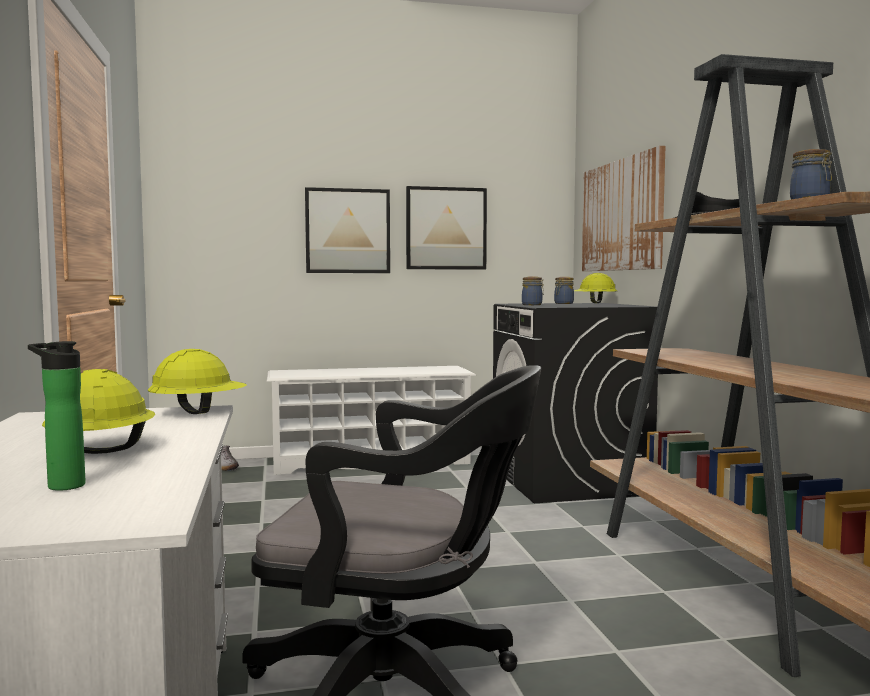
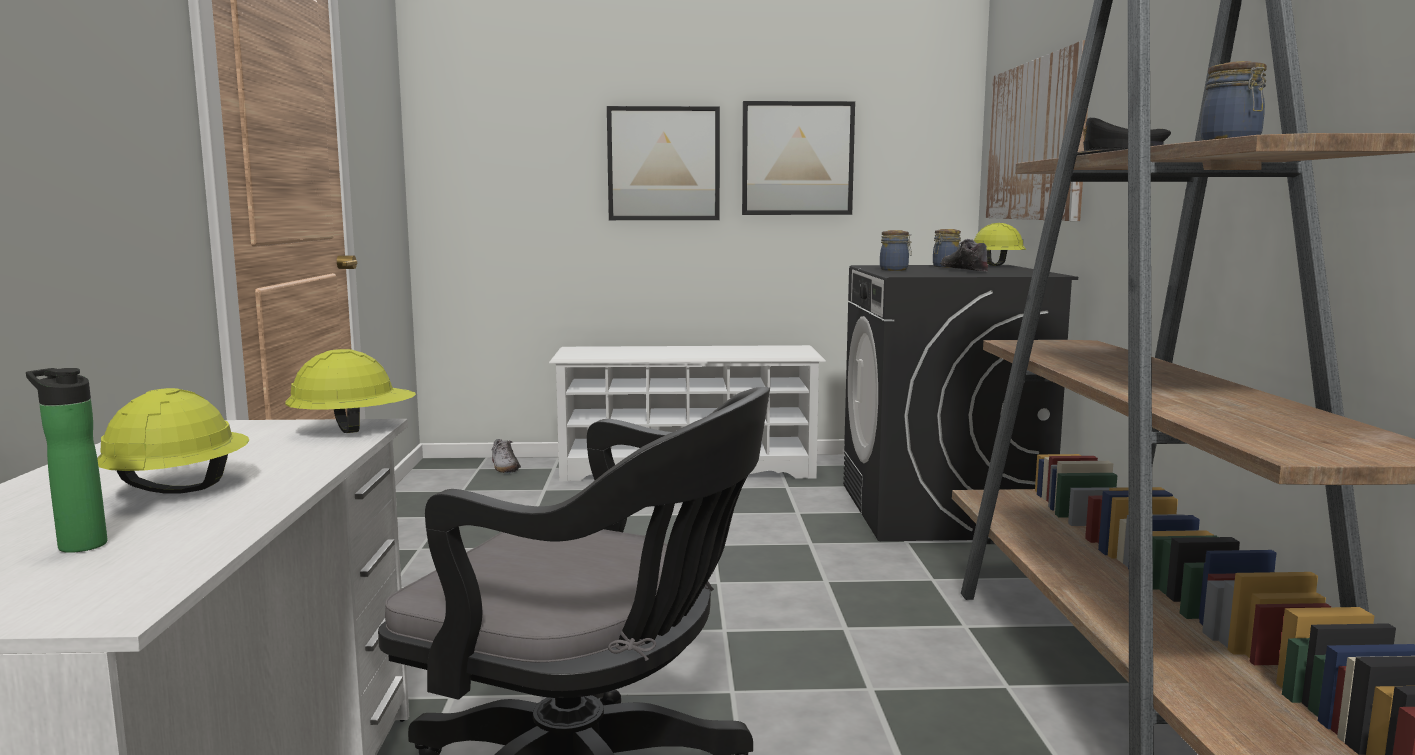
camera: 10 degrees right, 5 degrees up
none -> shoe [940,239,988,271]

